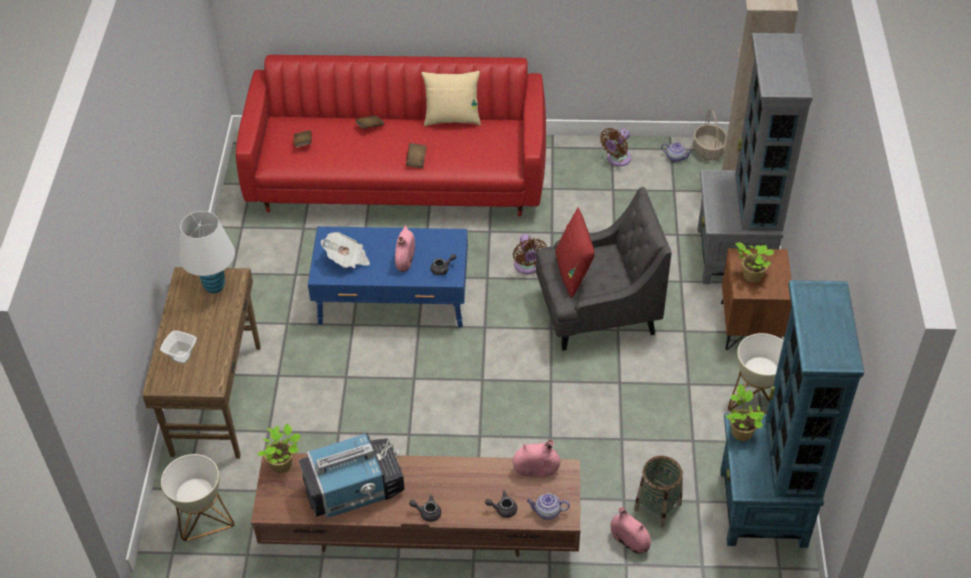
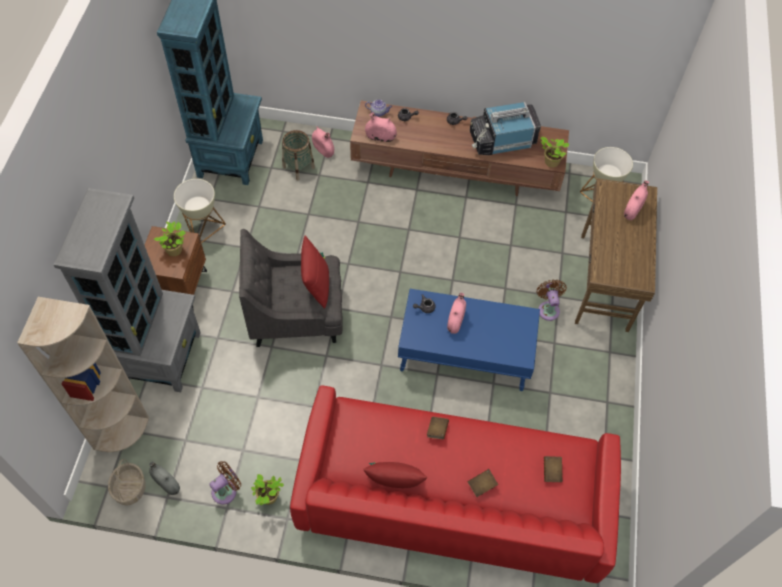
camera: 175 degrees left, 10 degrees up
bowl [160,330,197,364] -> pink vase [624,180,649,220]
white table lamp [179,211,235,293] -> none
newspaper [321,232,370,268] -> none
beige pillow [421,71,481,126] -> red pillow [363,462,427,488]
brown fan [513,234,547,274] -> brown fan moved to [536,280,567,321]
teapot [661,142,692,162] -> grey vase [149,461,180,495]
potted plant [725,384,765,441] -> potted plant moved to [251,474,284,506]

